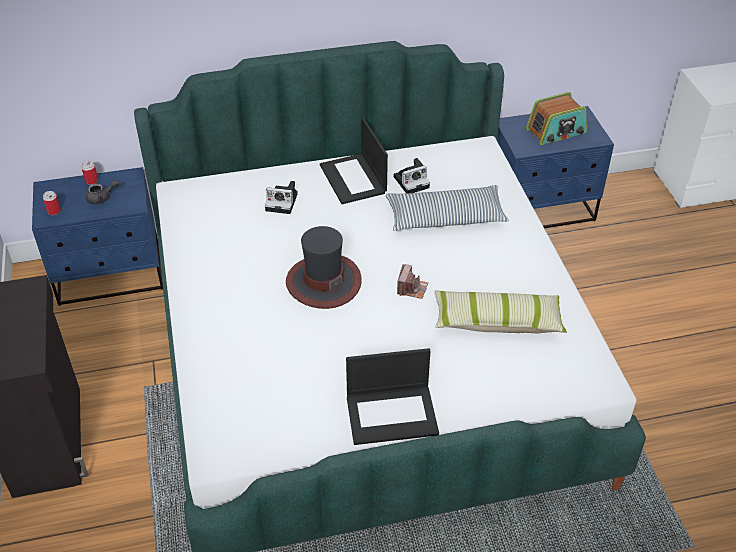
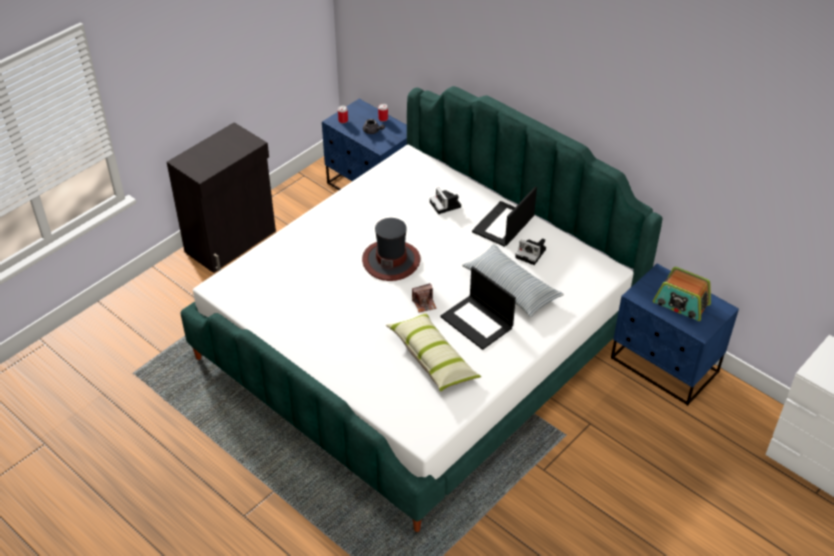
camera: 55 degrees right, 0 degrees up
laptop [346,348,439,445] -> laptop moved to [440,267,516,350]

